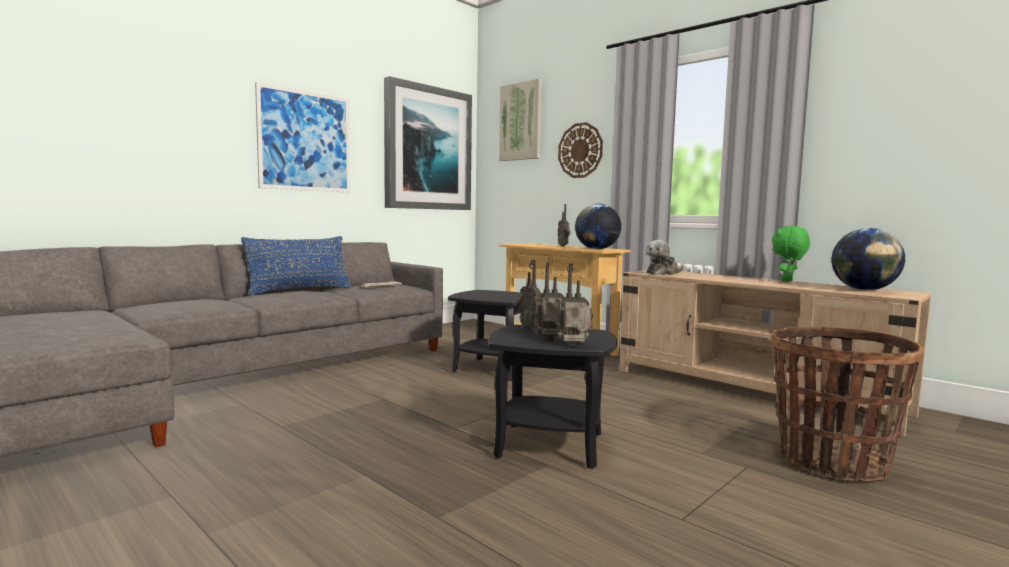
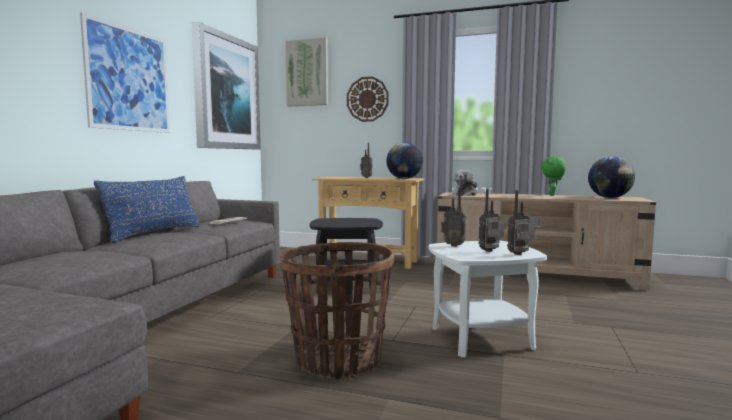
camera: 25 degrees left, 0 degrees up
black side table [488,325,617,469] -> white side table [429,241,547,358]
basket [771,327,924,481] -> basket moved to [279,242,394,379]

